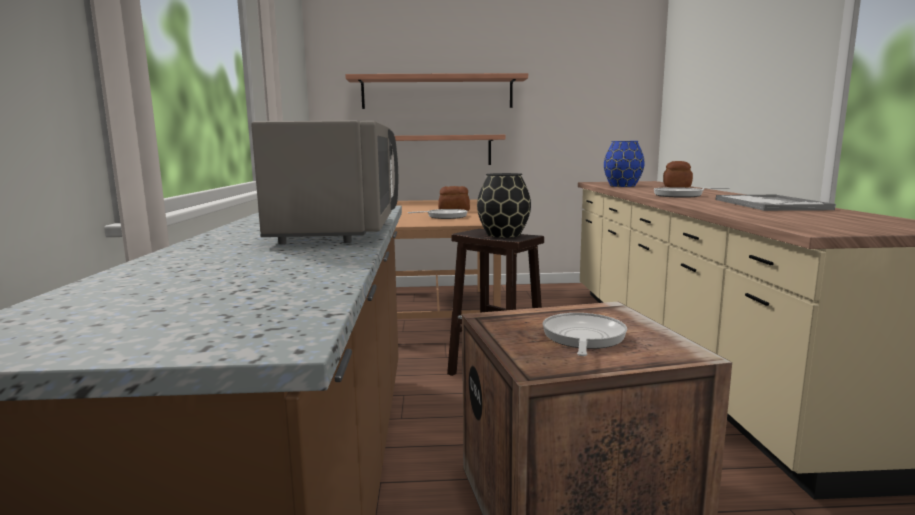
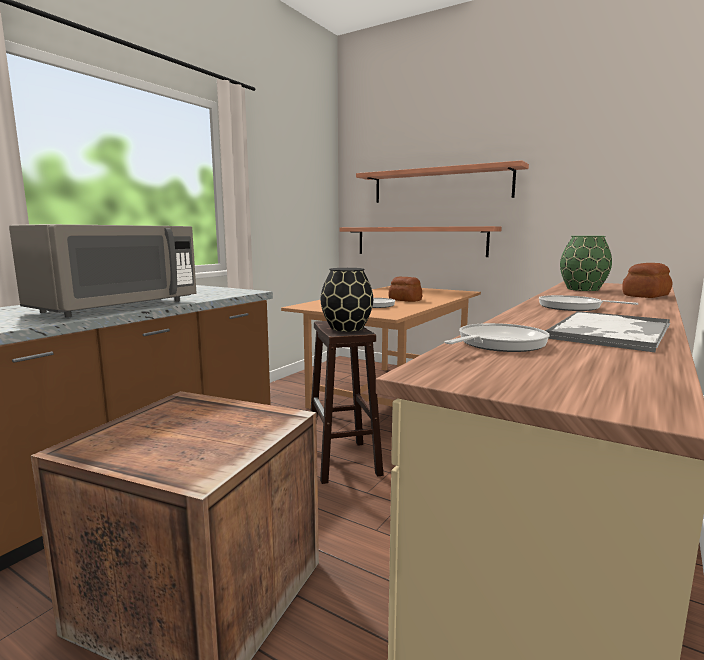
camera: 35 degrees right, 0 degrees up
frying pan [543,313,627,356] -> frying pan moved to [444,323,549,352]
blue vase [604,141,644,187] -> green vase [560,236,612,291]

